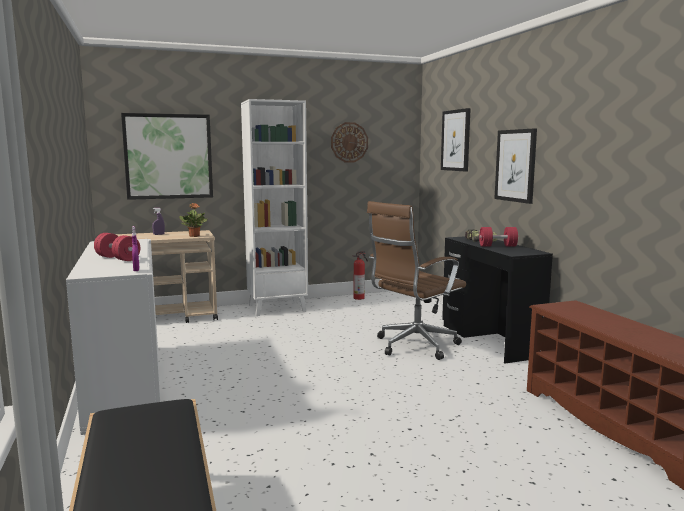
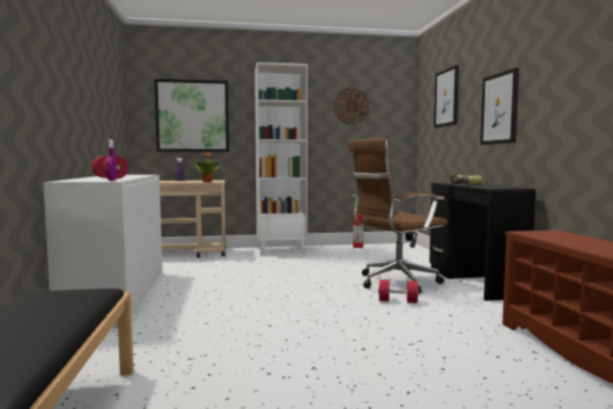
camera: 10 degrees right, 5 degrees down
red dumbbell [479,227,518,246] -> red dumbbell moved to [378,280,419,303]

